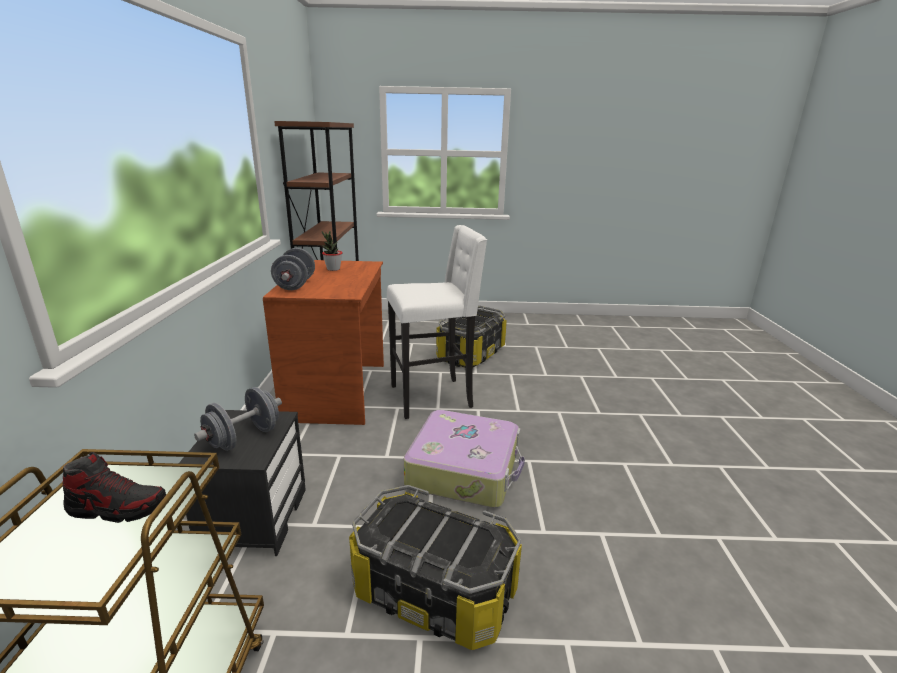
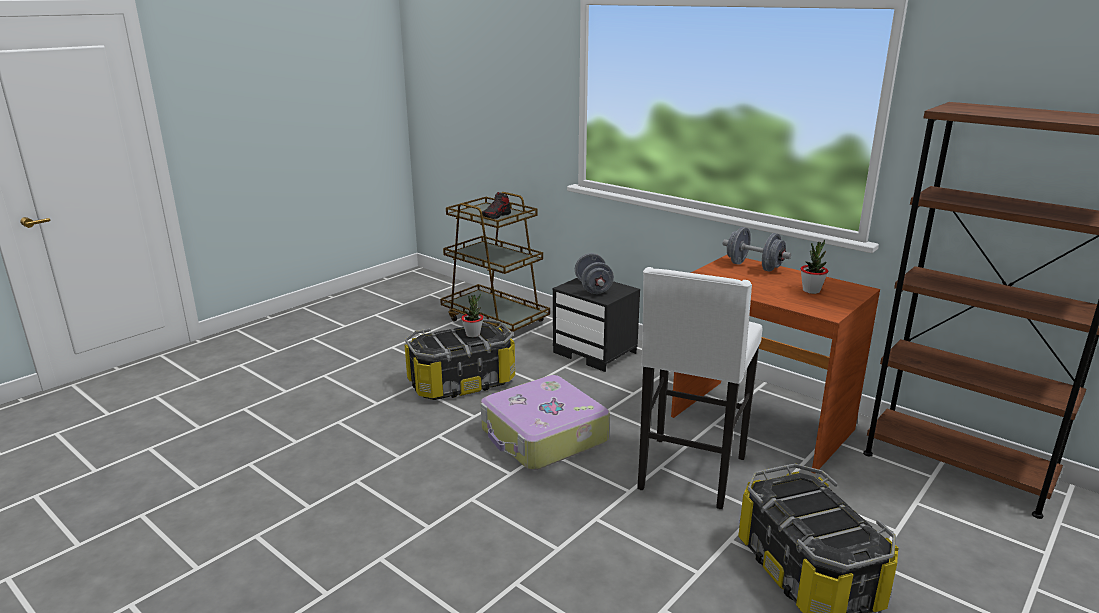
camera: 130 degrees right, 0 degrees up
none -> potted plant [461,293,483,337]

